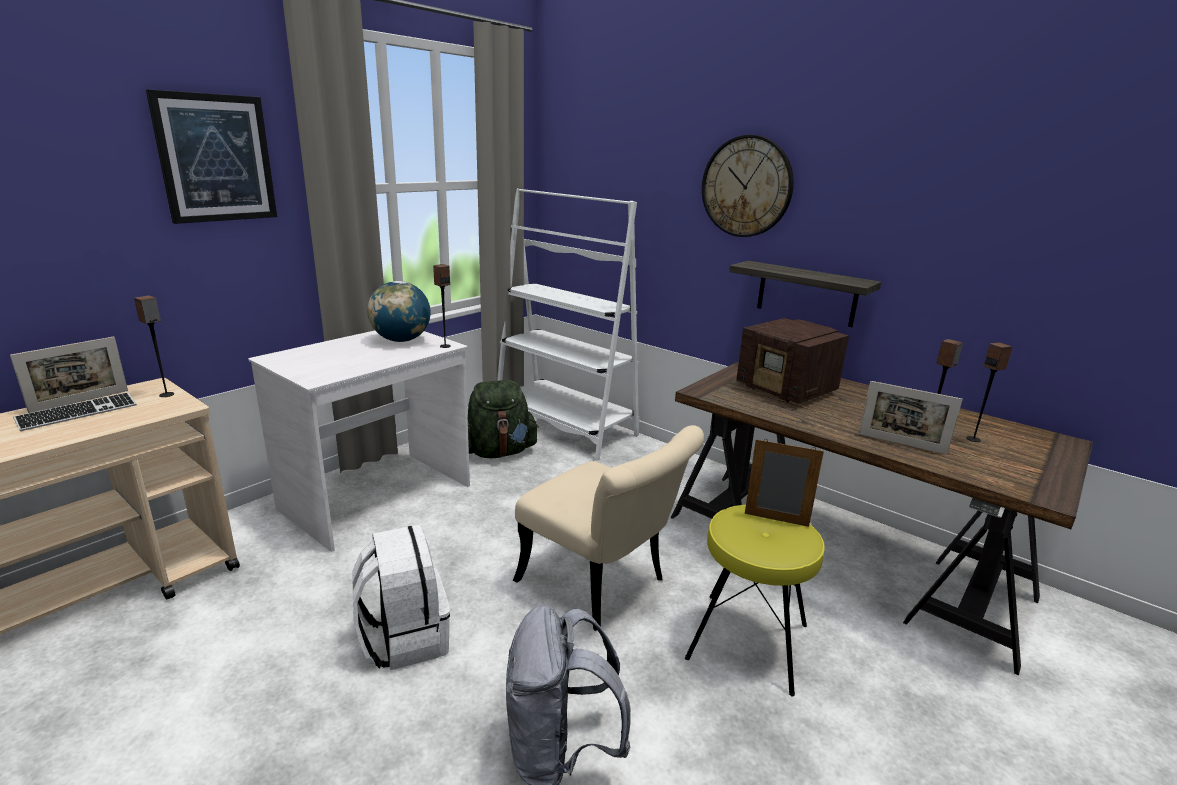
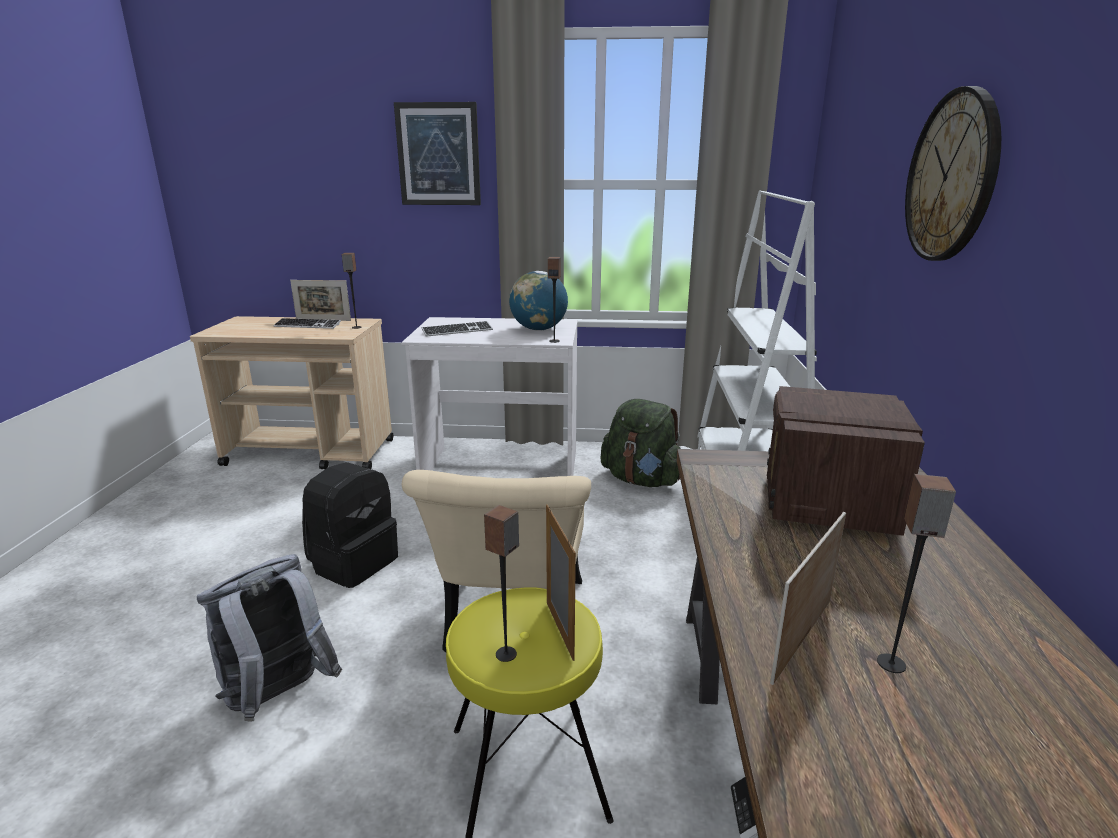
camera: 55 degrees right, 0 degrees up
white backpack [352,525,450,671] -> black backpack [302,462,398,588]
shelf [729,261,881,327] -> none
picture frame [859,381,963,454] -> picture frame turned 45 degrees clockwise [770,512,846,685]
speaker [966,342,1013,442] -> speaker moved to [484,505,519,662]
none -> keyboard [421,321,493,337]

